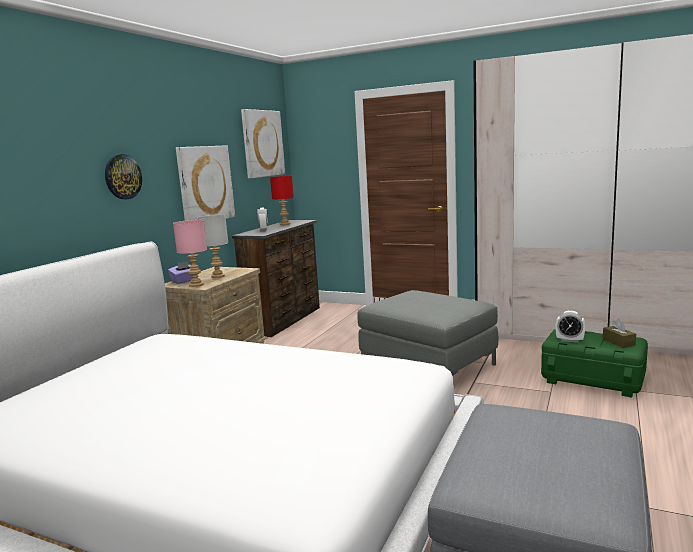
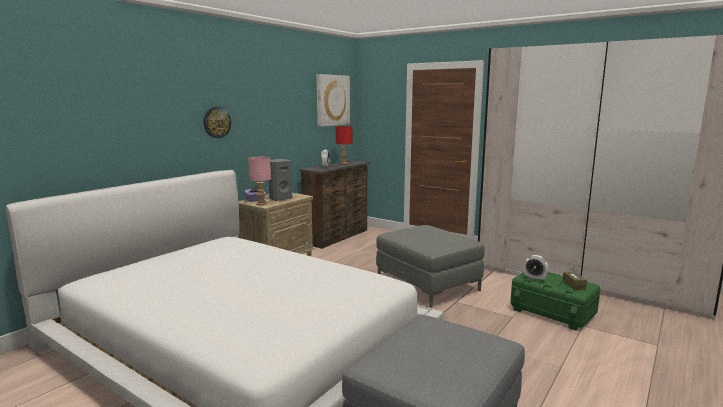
camera: 10 degrees right, 0 degrees up
picture [176,145,235,221] -> none
grey table lamp [197,215,228,278] -> grey speaker [269,159,292,201]

